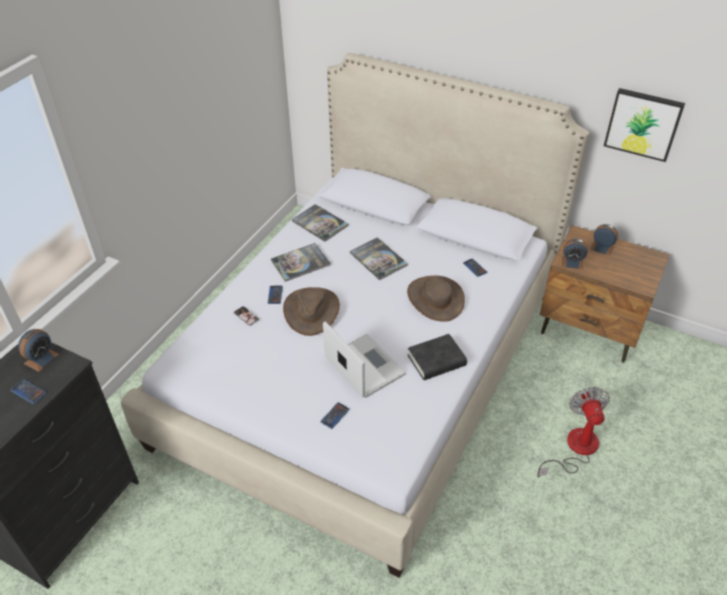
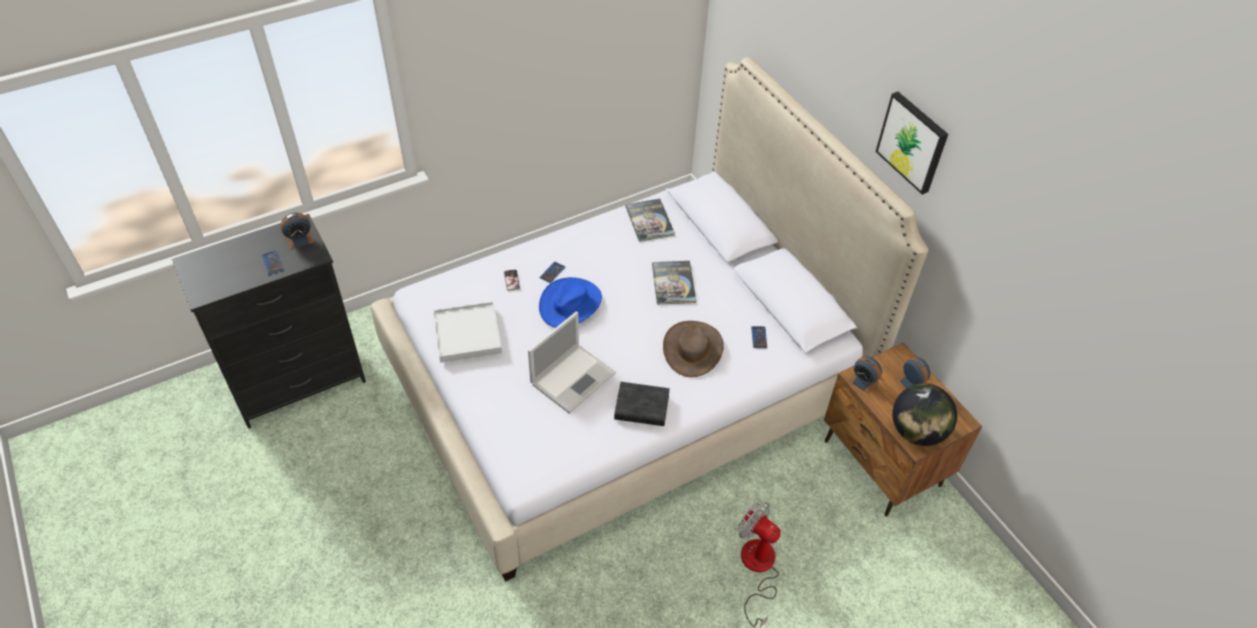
camera: 30 degrees right, 5 degrees up
book [271,243,330,282] -> none
brown hat [283,287,340,336] -> blue hat [539,277,602,328]
phone [320,402,350,429] -> none
laptop [323,321,406,398] -> laptop turned 45 degrees clockwise [528,312,616,414]
fan [537,387,610,478] -> fan turned 75 degrees counterclockwise [738,501,781,628]
picture [604,88,685,162] -> picture moved to [876,92,948,194]
none -> white tray [434,302,502,363]
none -> globe [892,383,957,446]

